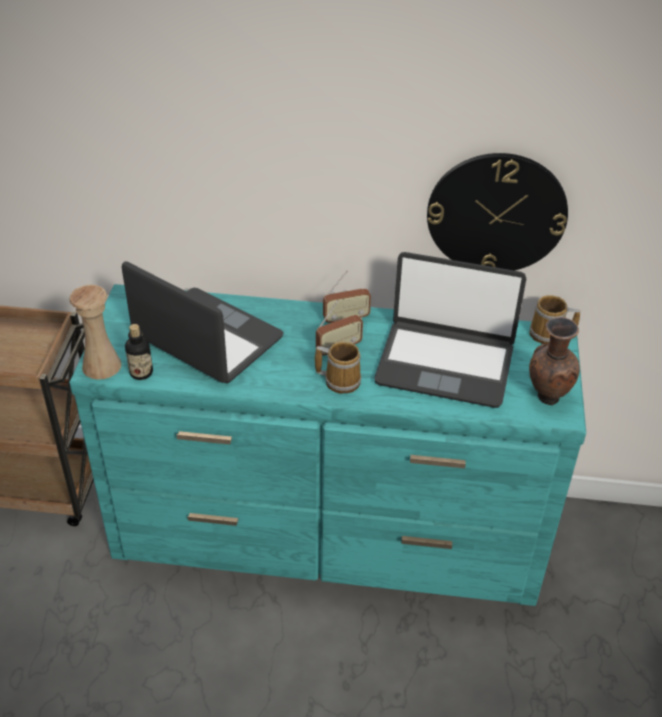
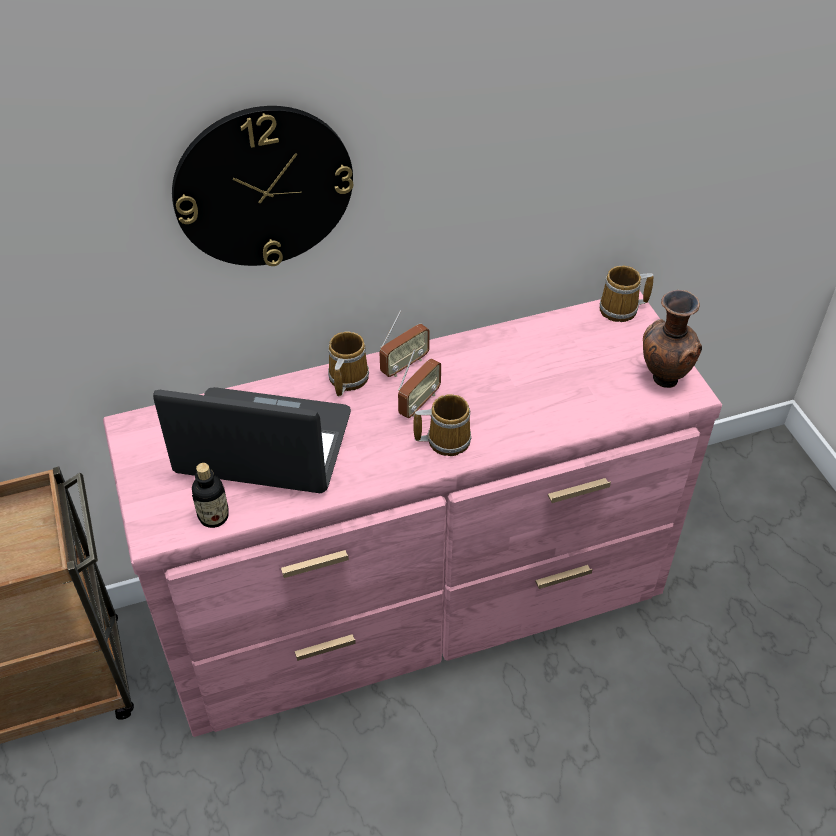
camera: 25 degrees left, 5 degrees up
turquoise dresser [69,284,586,606] -> pink dresser [103,291,722,737]
beige vase [69,285,121,380] -> none
laptop [374,252,526,408] -> none
wall clock [427,153,568,271] -> wall clock moved to [172,106,353,266]
none -> mug [328,331,369,396]

